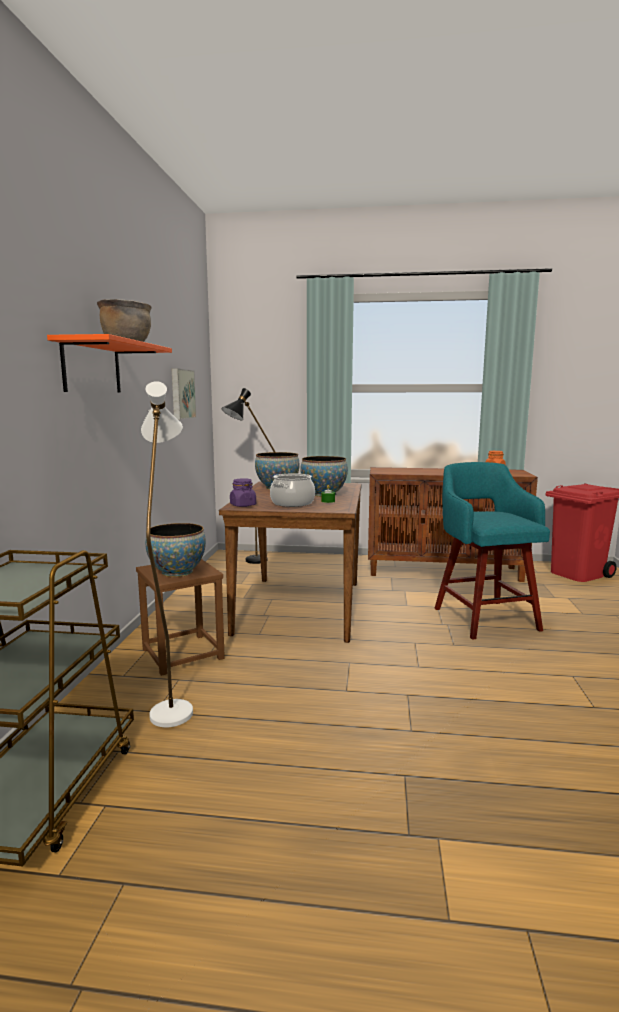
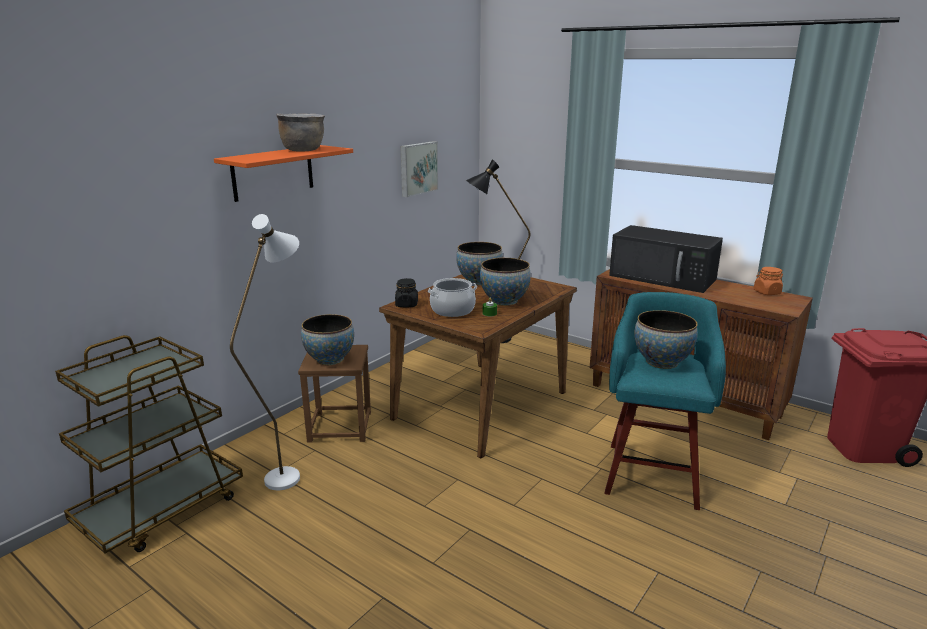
camera: 30 degrees right, 10 degrees up
purple jar [230,478,256,507] -> black jar [395,278,418,307]
none -> black microwave [609,225,723,293]
none -> bowl [635,310,698,369]

